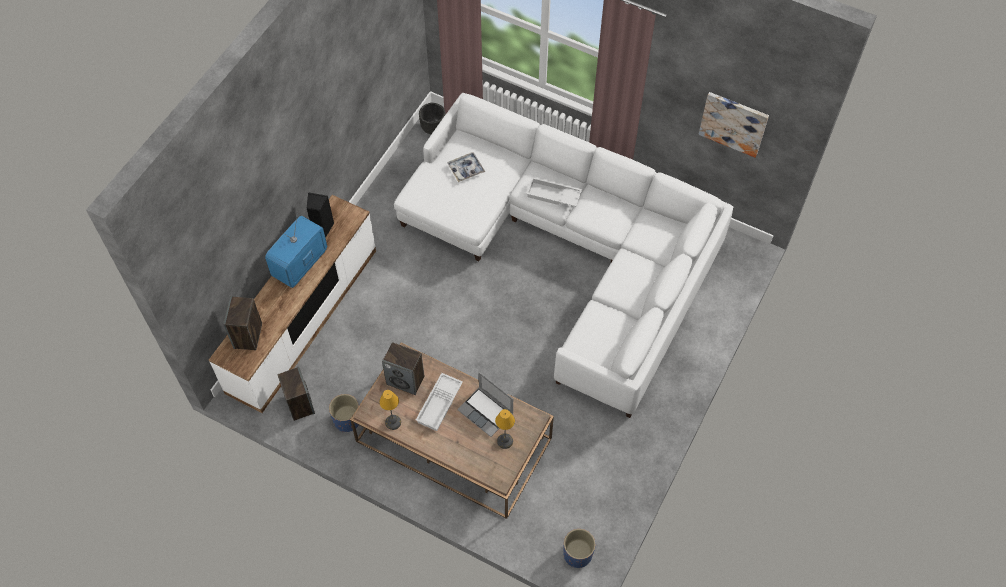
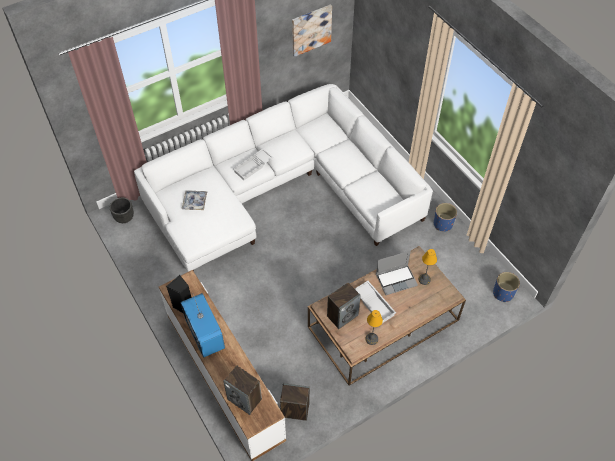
camera: 60 degrees left, 5 degrees down
blue planter [329,394,359,432] -> blue planter moved to [434,203,457,232]

